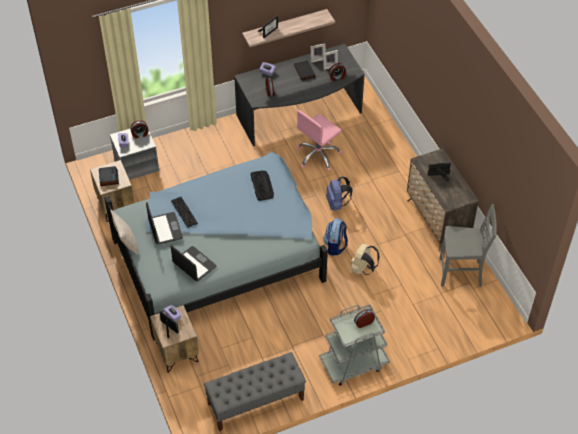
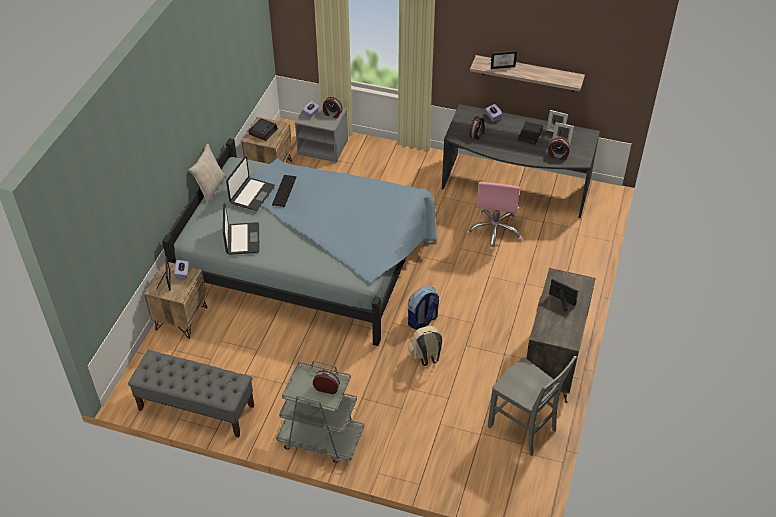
camera: 40 degrees right, 5 degrees down
keyboard [251,171,274,201] -> none
pink office chair [297,110,342,171] -> pink office chair turned 75 degrees counterclockwise [467,182,522,250]
blue backpack [326,177,352,211] -> none

